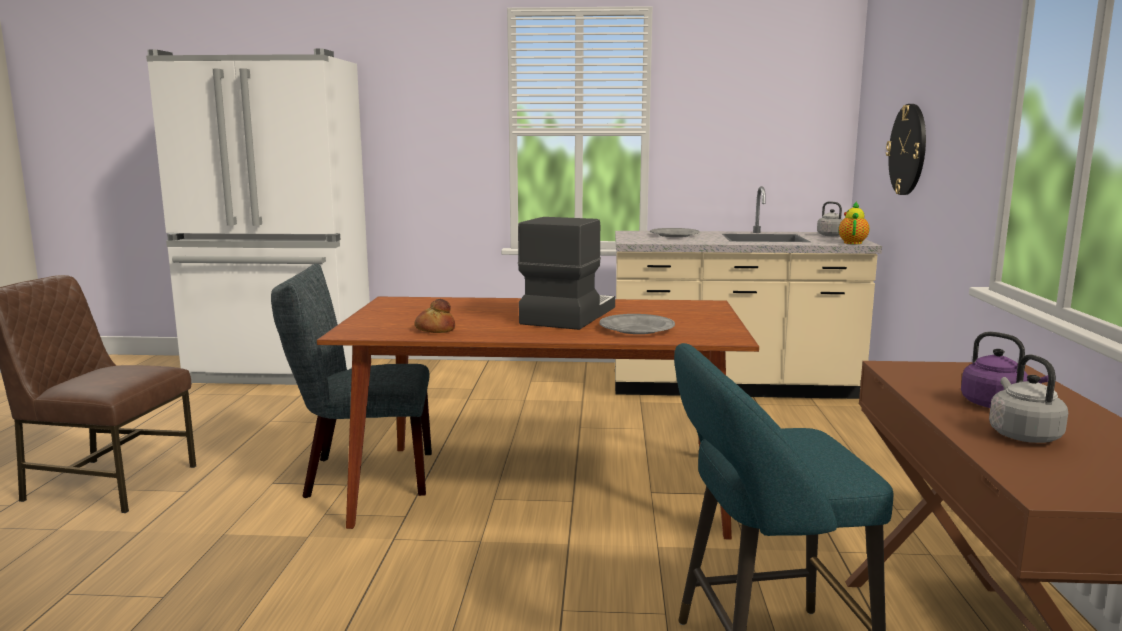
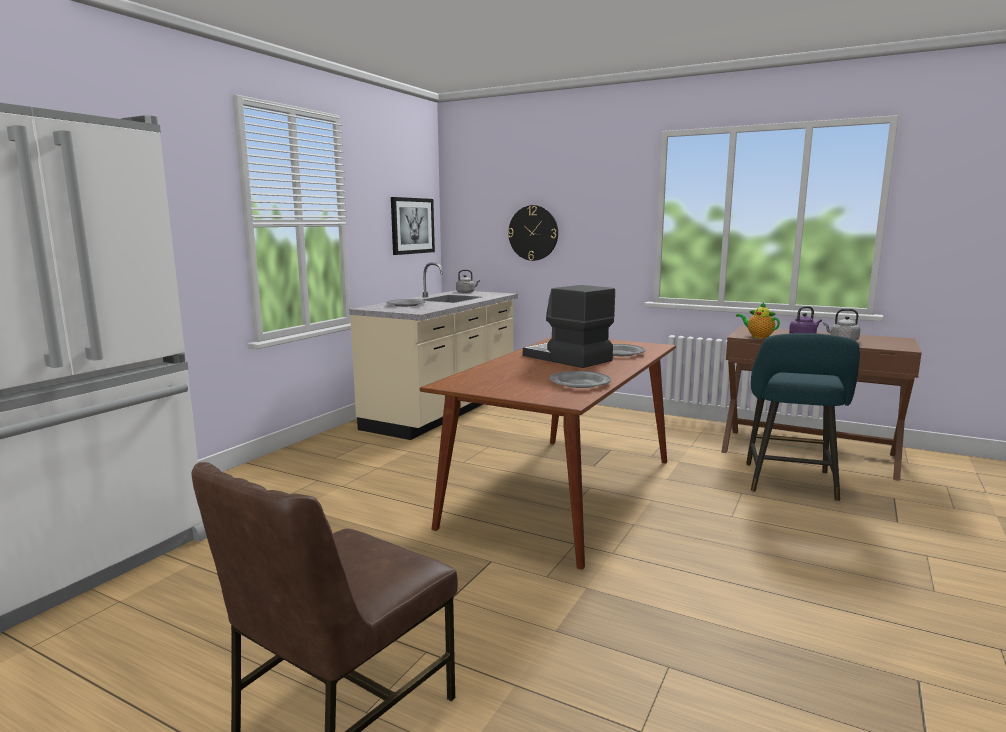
camera: 65 degrees left, 0 degrees up
grey chair [271,264,432,498] -> none
bread [415,299,455,333] -> grey plate [550,371,611,388]
teapot [839,201,870,244] -> teapot moved to [736,301,780,339]
none -> picture [391,197,435,255]

